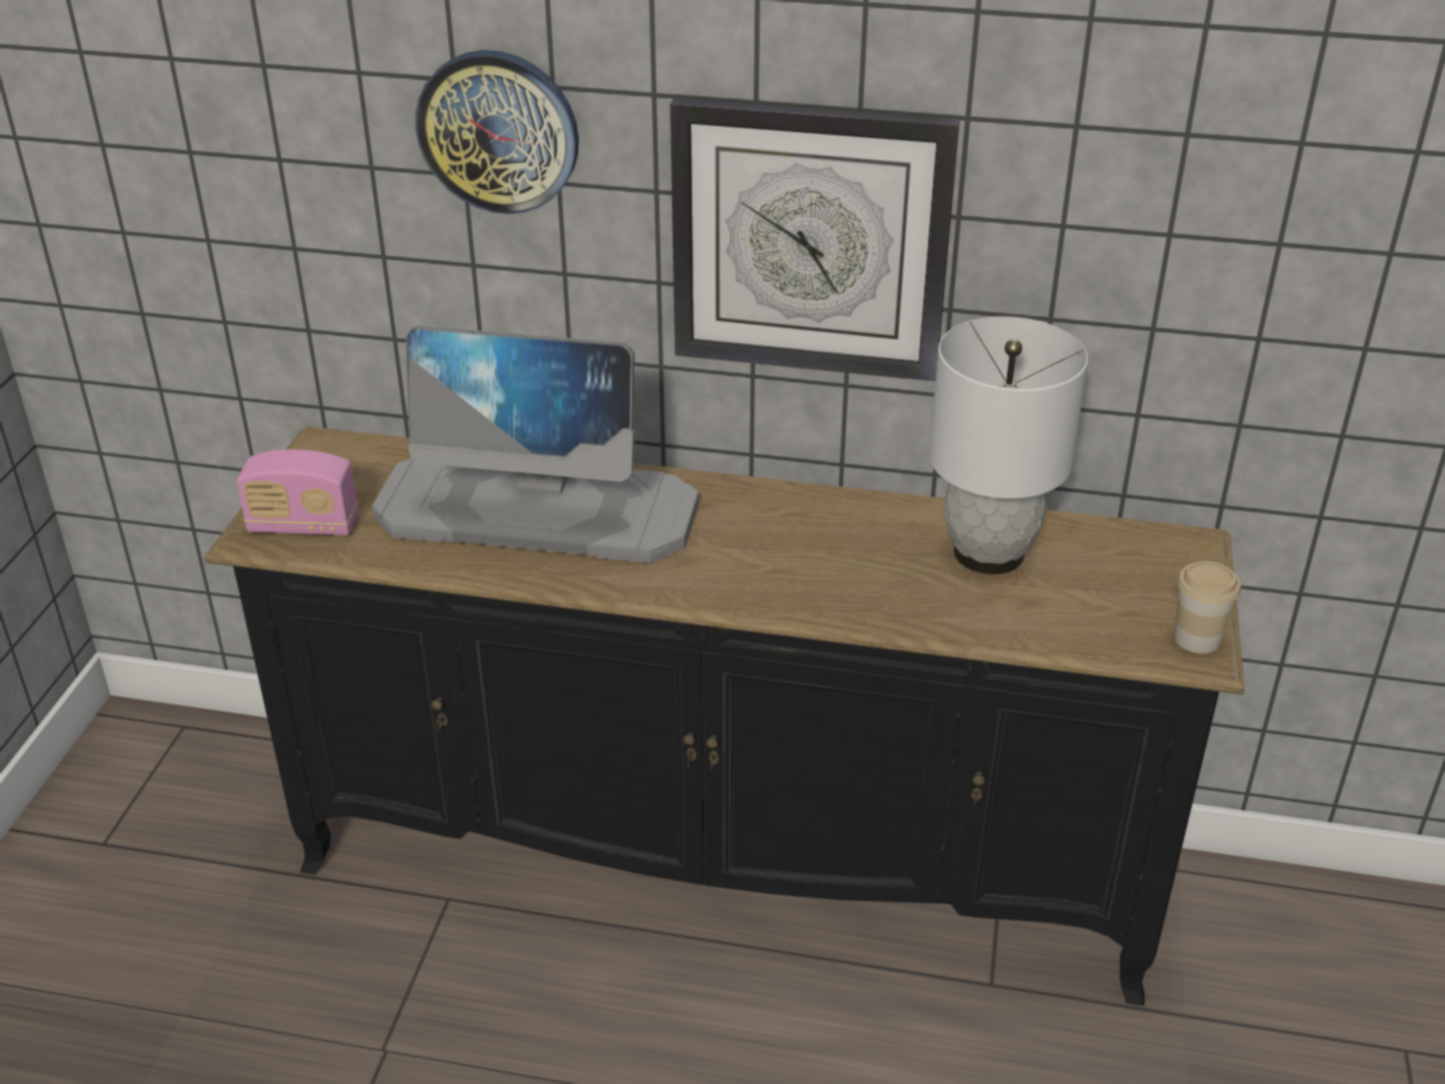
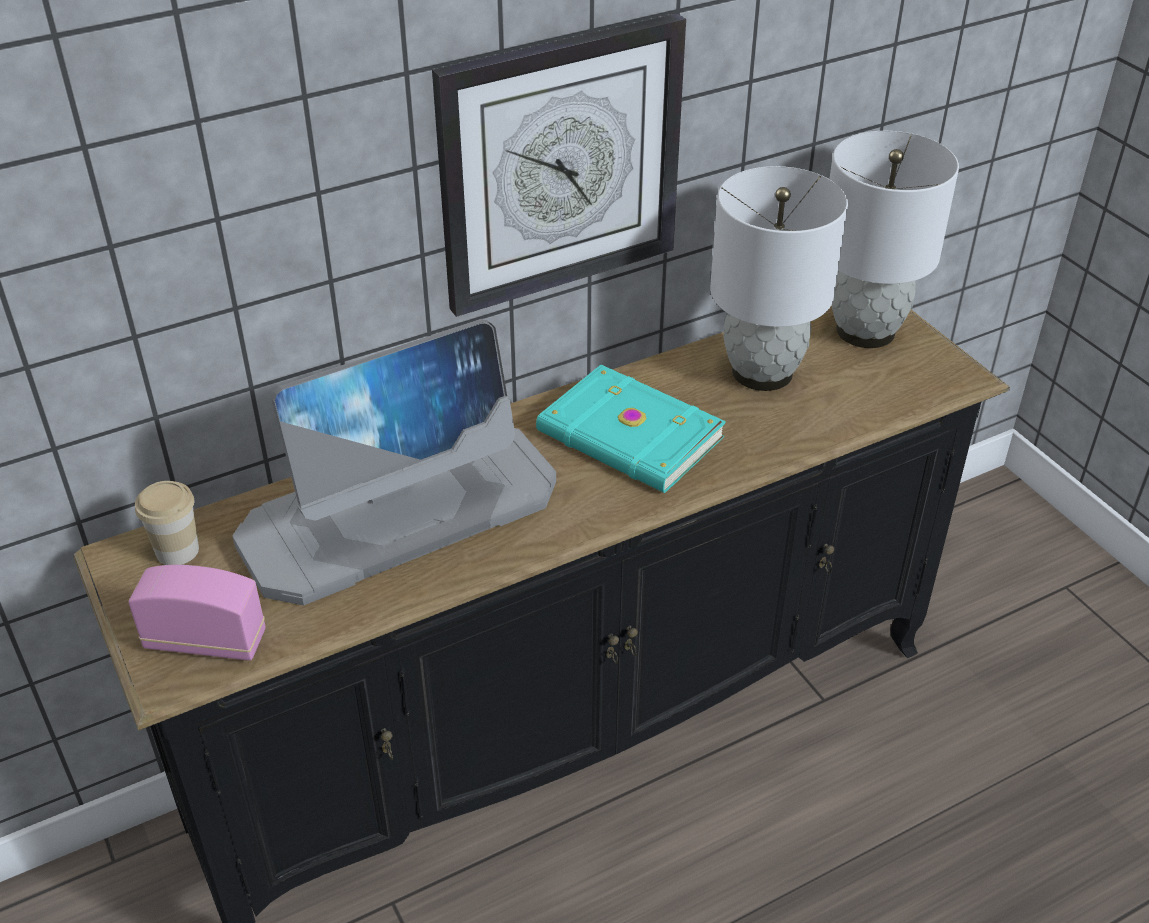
camera: 40 degrees left, 5 degrees up
radio [237,449,358,535] -> radio turned 135 degrees counterclockwise [128,565,265,661]
wall clock [415,50,579,214] -> none
cup [1174,561,1241,653] -> cup moved to [135,481,199,565]
none -> turquoise book [536,365,726,493]
none -> white table lamp [829,131,959,348]

